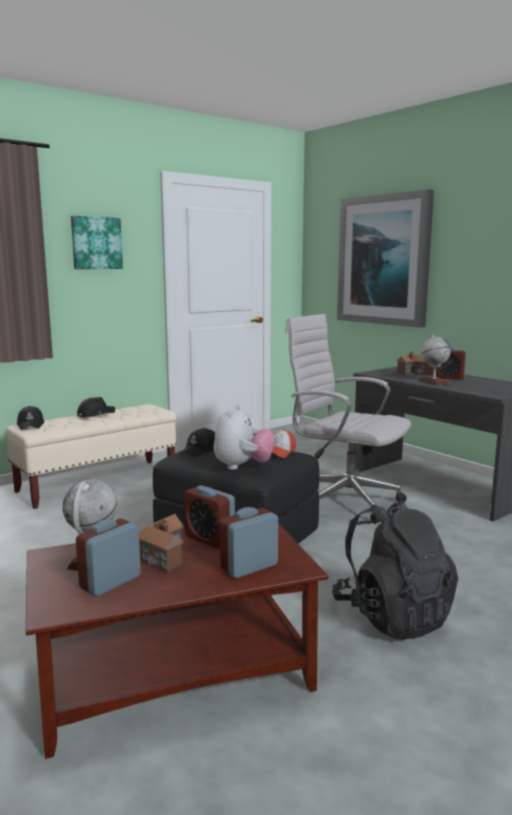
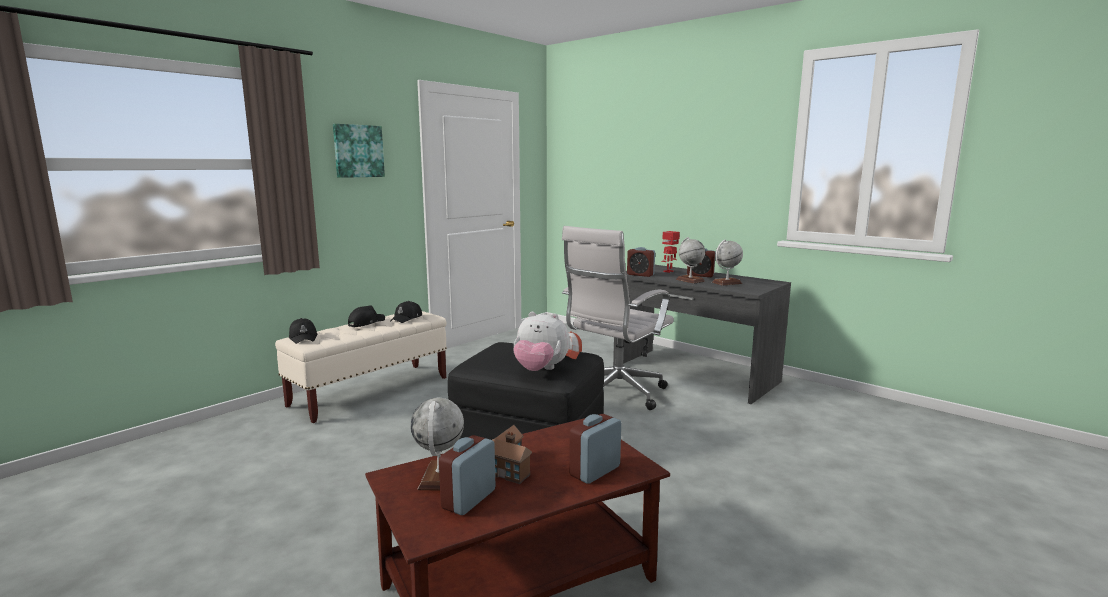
camera: 10 degrees left, 0 degrees up
black cap [181,428,215,457] -> black cap moved to [390,301,422,323]
alarm clock [184,485,235,549] -> alarm clock moved to [627,247,655,277]
plush toy [214,405,275,470] -> plush toy turned 105 degrees clockwise [513,312,570,371]
white office chair [285,314,411,524] -> white office chair turned 75 degrees counterclockwise [562,226,674,410]
black backpack [332,500,458,640] -> none
picture [337,189,434,328] -> none
toy house [397,351,434,375] -> toy robot [662,231,680,273]
none -> globe [712,239,743,286]

